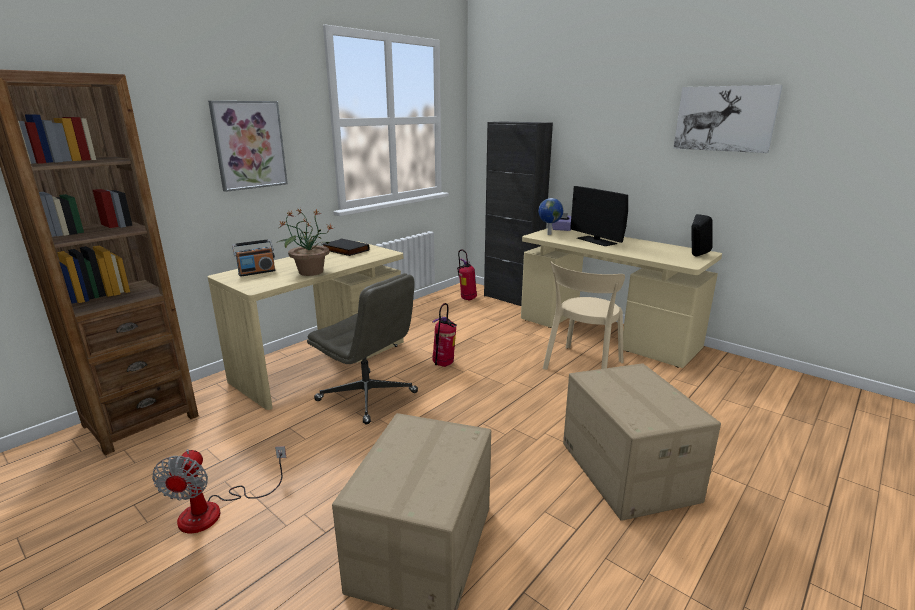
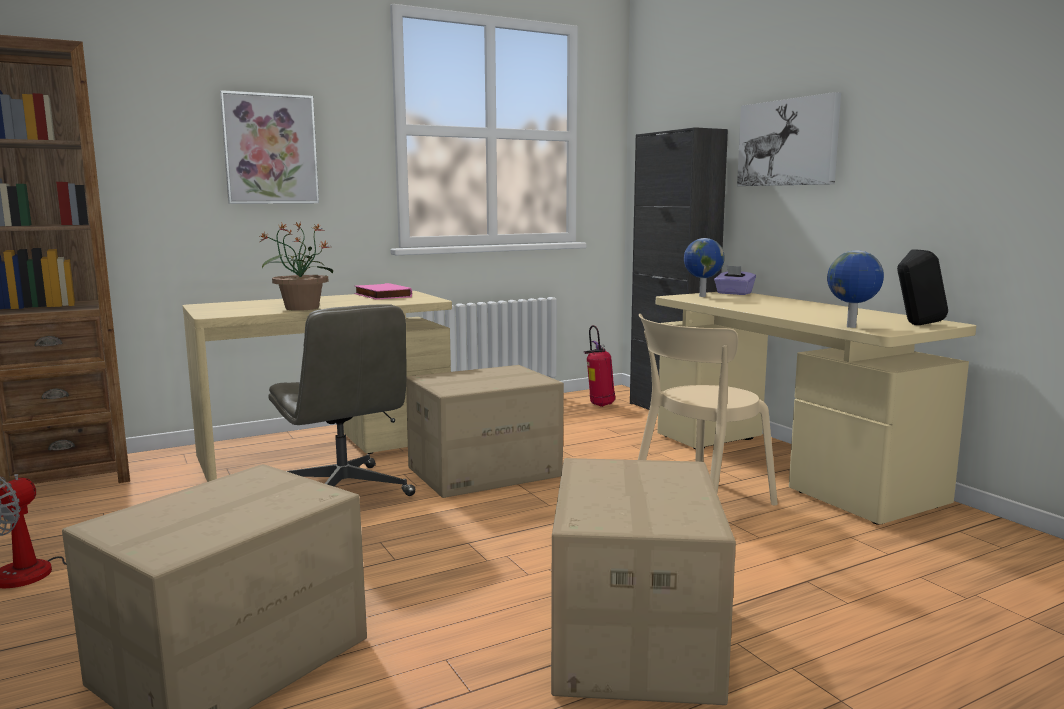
camera: 20 degrees right, 10 degrees down
radio [232,239,276,277] -> none
black book [322,238,369,256] -> pink book [355,283,412,300]
fire extinguisher [432,303,457,367] -> cardboard box [406,365,564,498]
monitor [570,186,628,246] -> none
picture [673,85,783,153] -> picture moved to [737,92,841,186]
none -> globe [827,250,884,328]

